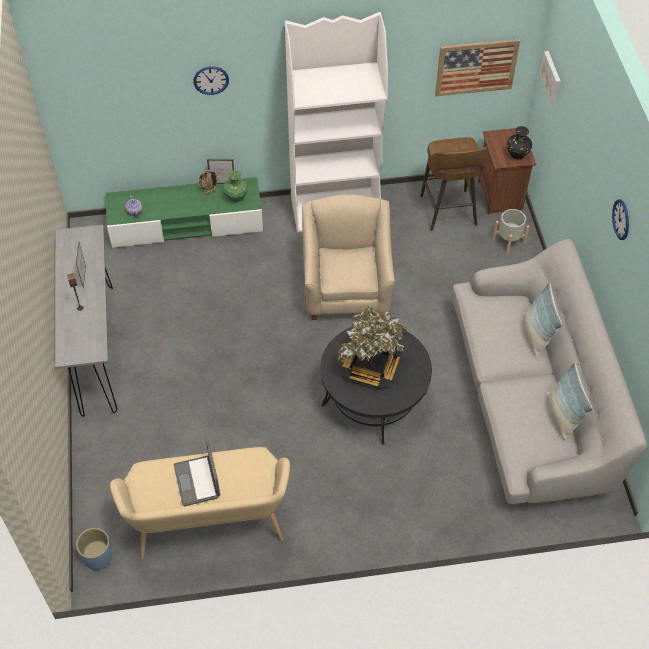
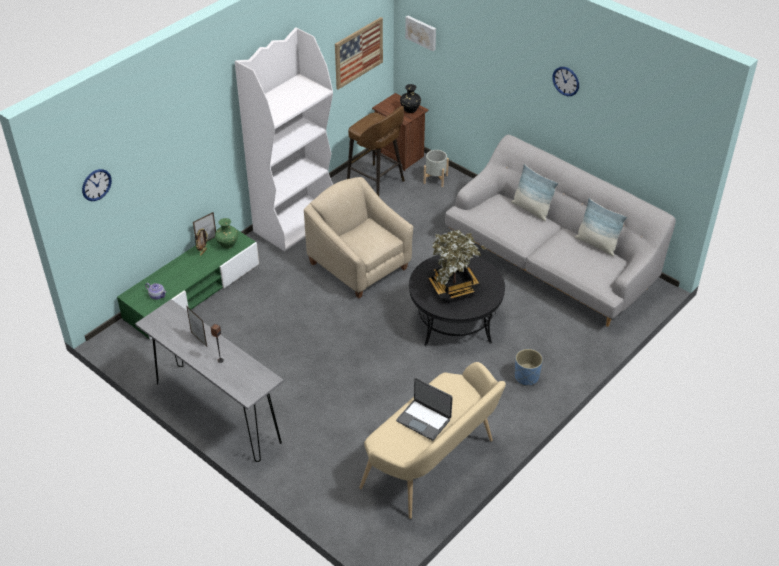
camera: 40 degrees left, 10 degrees down
blue planter [76,528,113,570] -> blue planter moved to [515,349,543,386]
wall clock [193,66,229,95] -> wall clock moved to [82,169,112,201]

